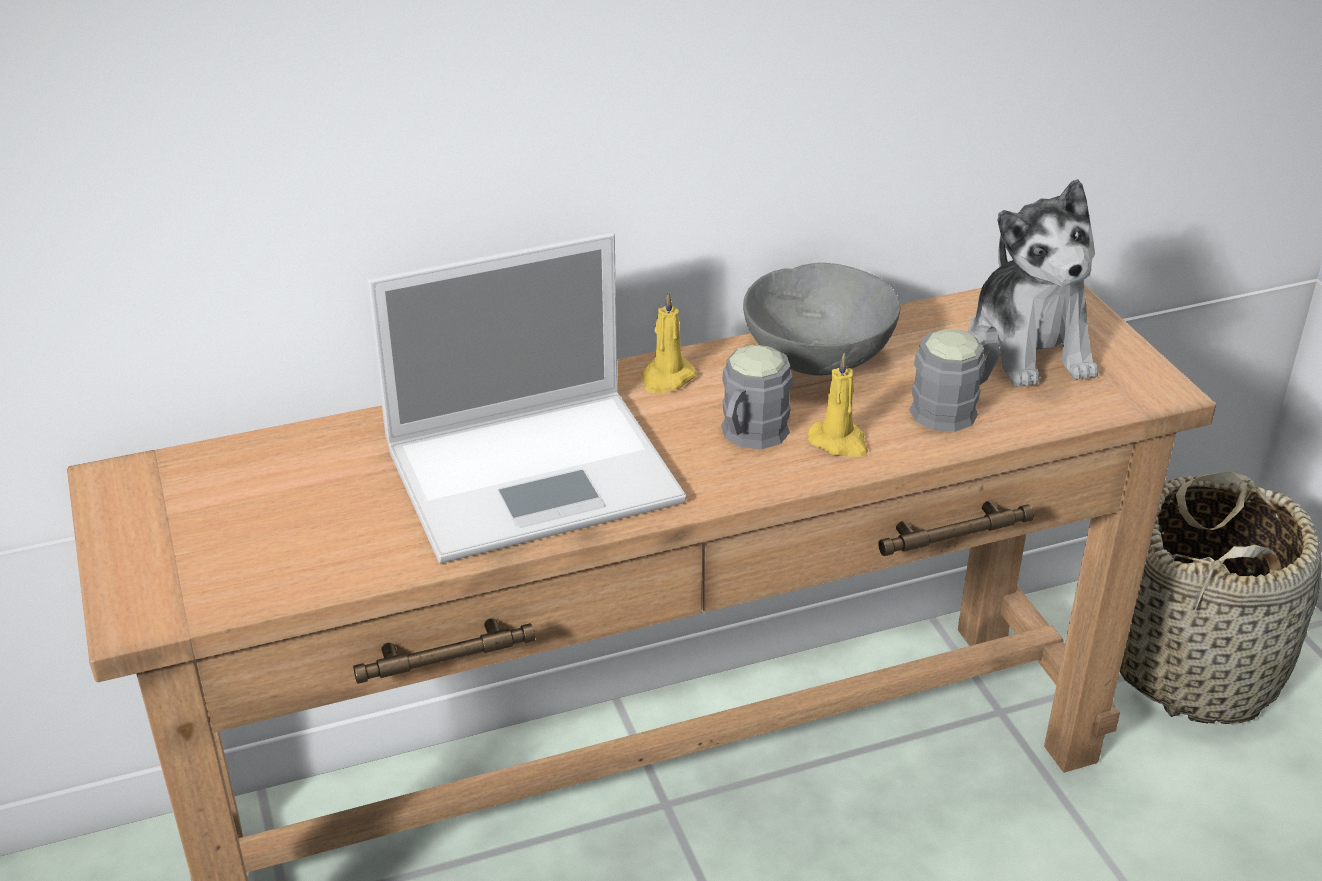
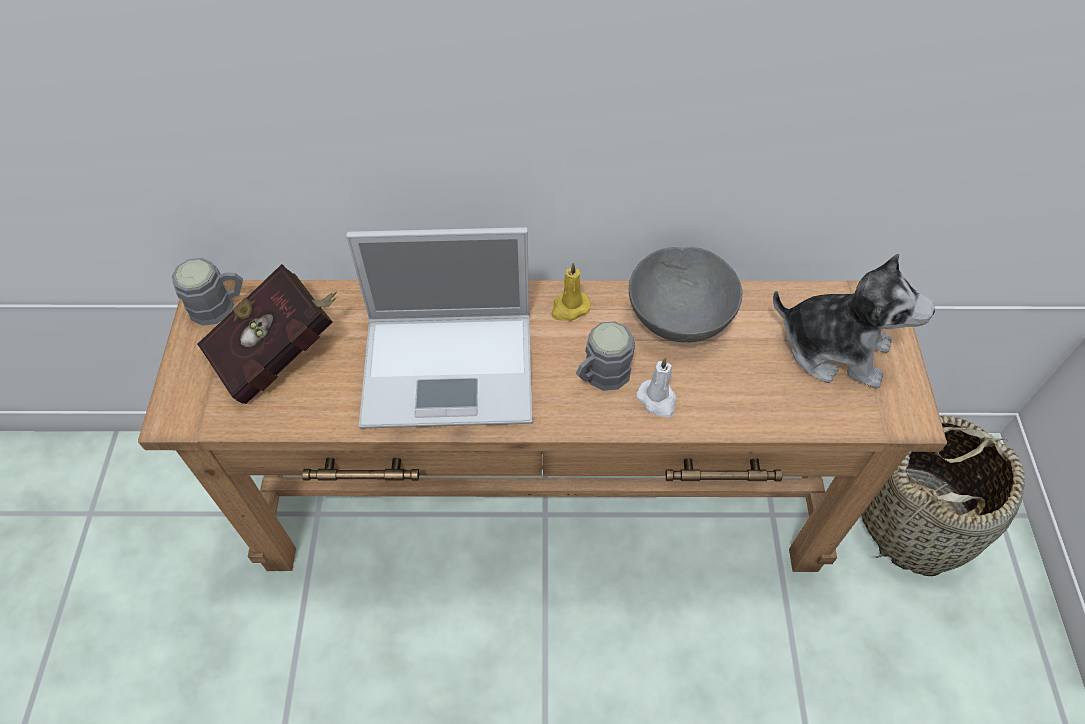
camera: 20 degrees right, 20 degrees up
yellow candle [808,353,868,457] -> white candle [637,357,677,418]
grey mug [909,329,1001,432] -> grey mug moved to [172,258,243,326]
plush toy [968,179,1099,387] -> plush toy turned 75 degrees counterclockwise [773,254,935,389]
none -> red book [197,264,337,404]

